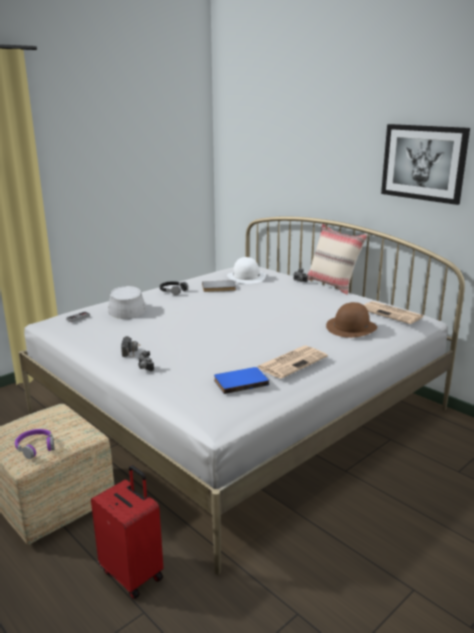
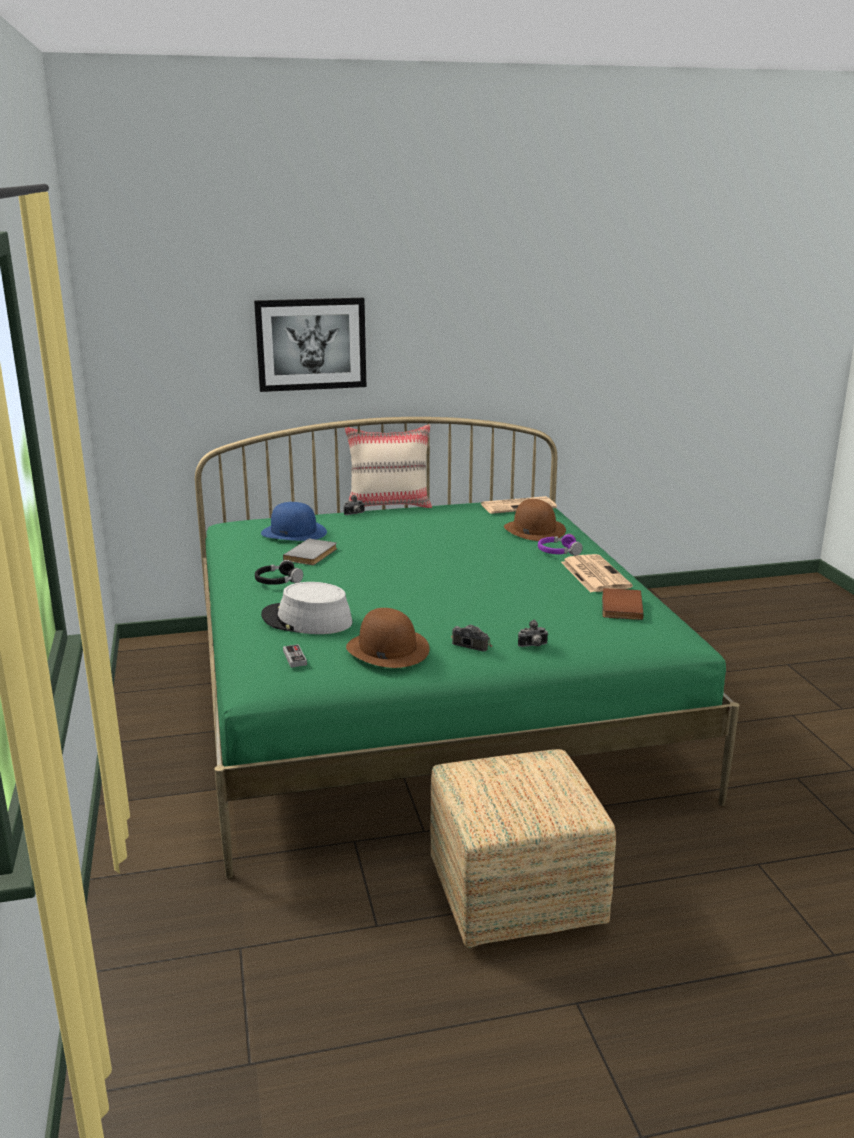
camera: 60 degrees left, 0 degrees up
purple headphones [15,429,54,459] -> purple headphones moved to [538,533,583,556]
white bed [18,217,465,575] -> green bed [195,417,739,878]
red suitcase [91,465,163,599] -> none
blue book [214,367,269,394] -> brown book [602,588,643,620]
white hat [227,257,266,284] -> blue hat [261,502,327,541]
picture [381,124,470,205] -> picture moved to [254,298,366,392]
none -> brown hat [346,608,430,668]

